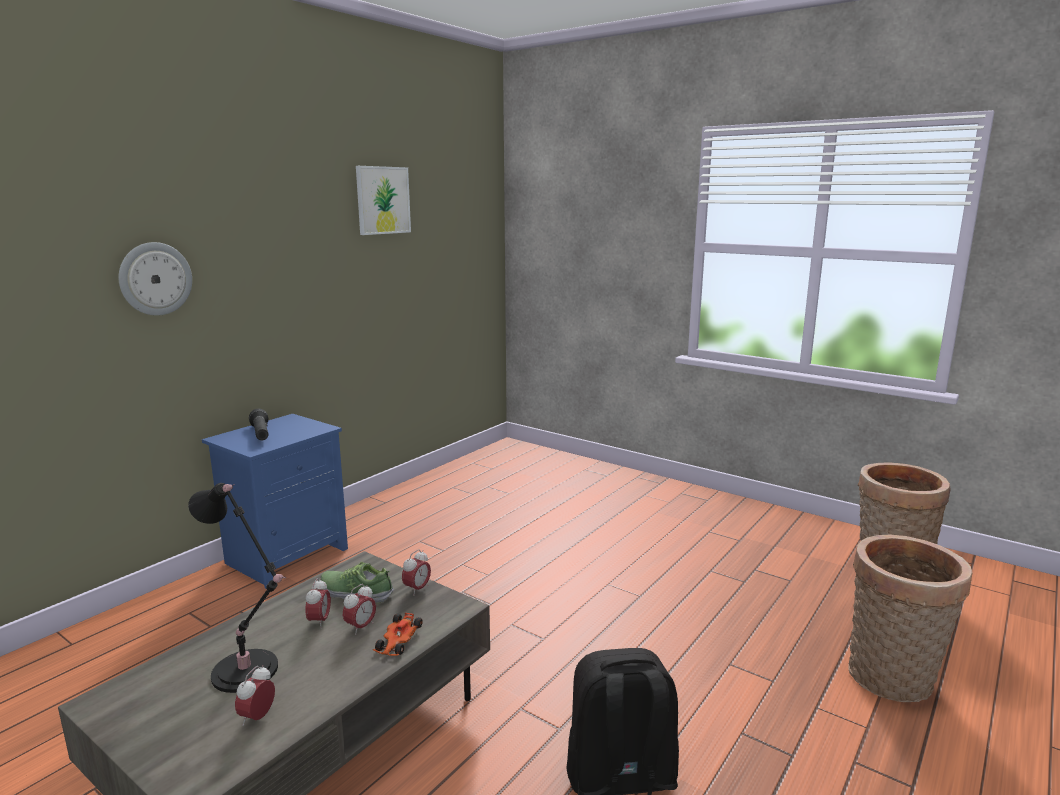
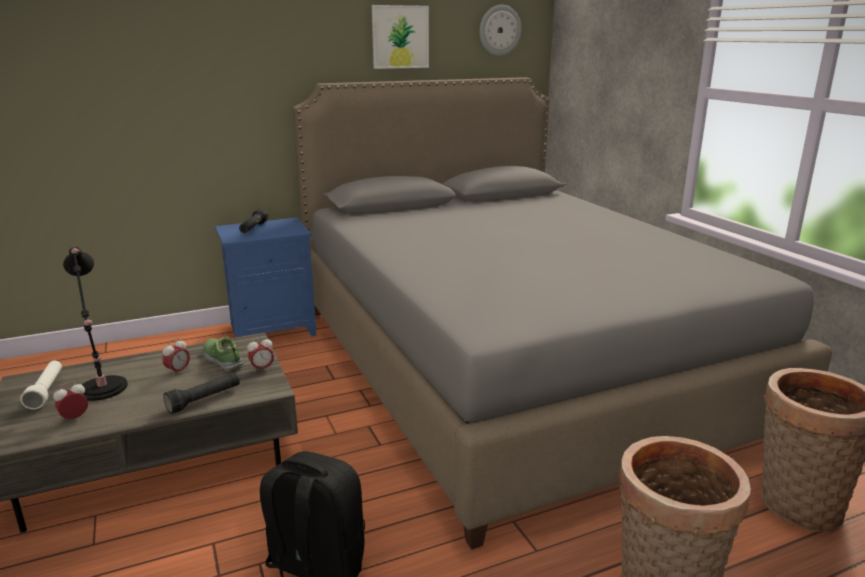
camera: 30 degrees right, 5 degrees up
wall clock [119,242,192,316] -> wall clock moved to [480,5,521,56]
alarm clock [343,584,376,635] -> none
toy car [373,613,423,656] -> black flashlight [163,373,240,414]
none -> white flashlight [20,361,62,410]
none -> grey bed [292,77,832,550]

